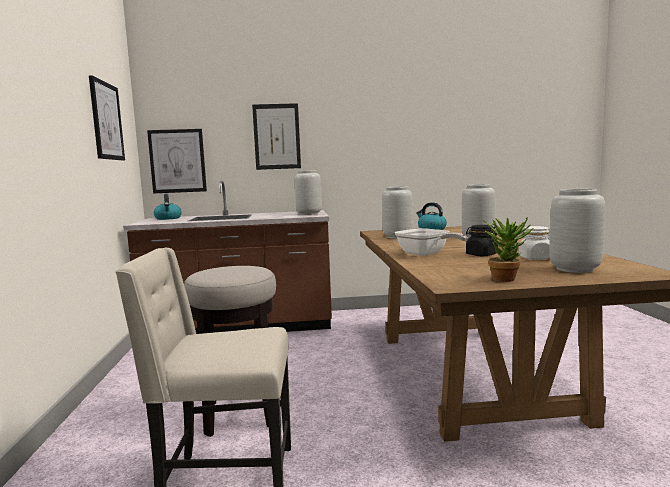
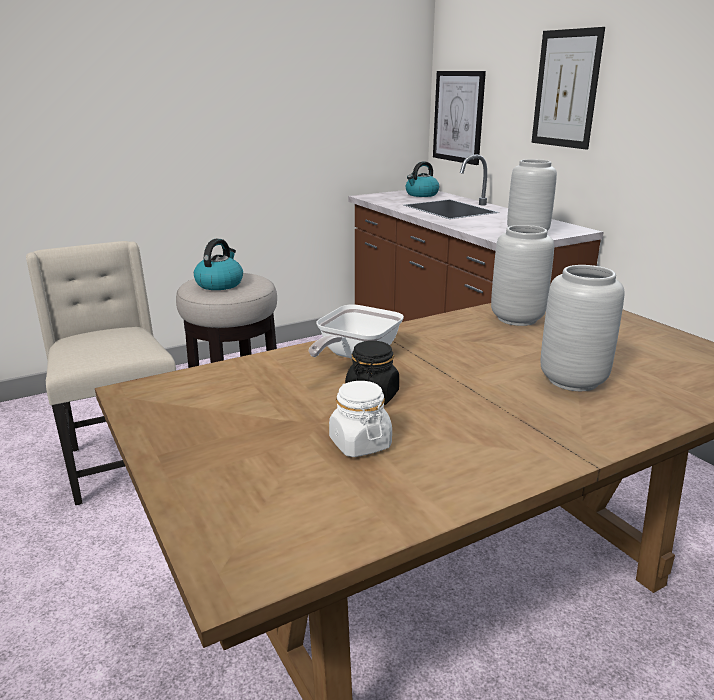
camera: 65 degrees right, 15 degrees up
picture [89,75,125,160] -> none
kettle [416,202,447,230] -> kettle moved to [194,239,243,290]
potted plant [482,217,533,282] -> none
grey vase [549,189,605,273] -> none

